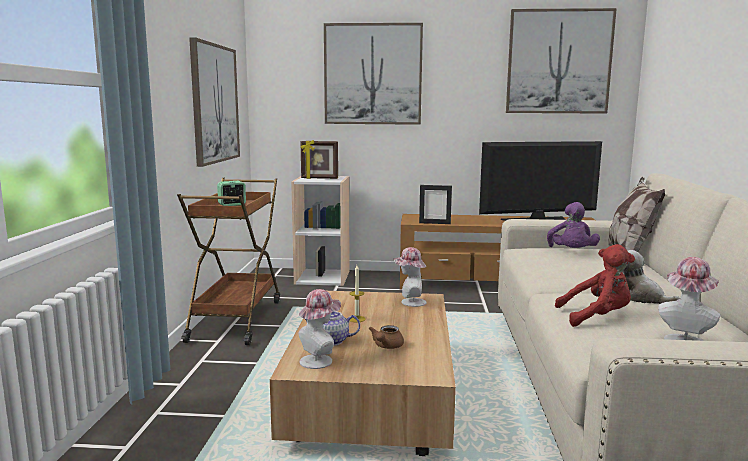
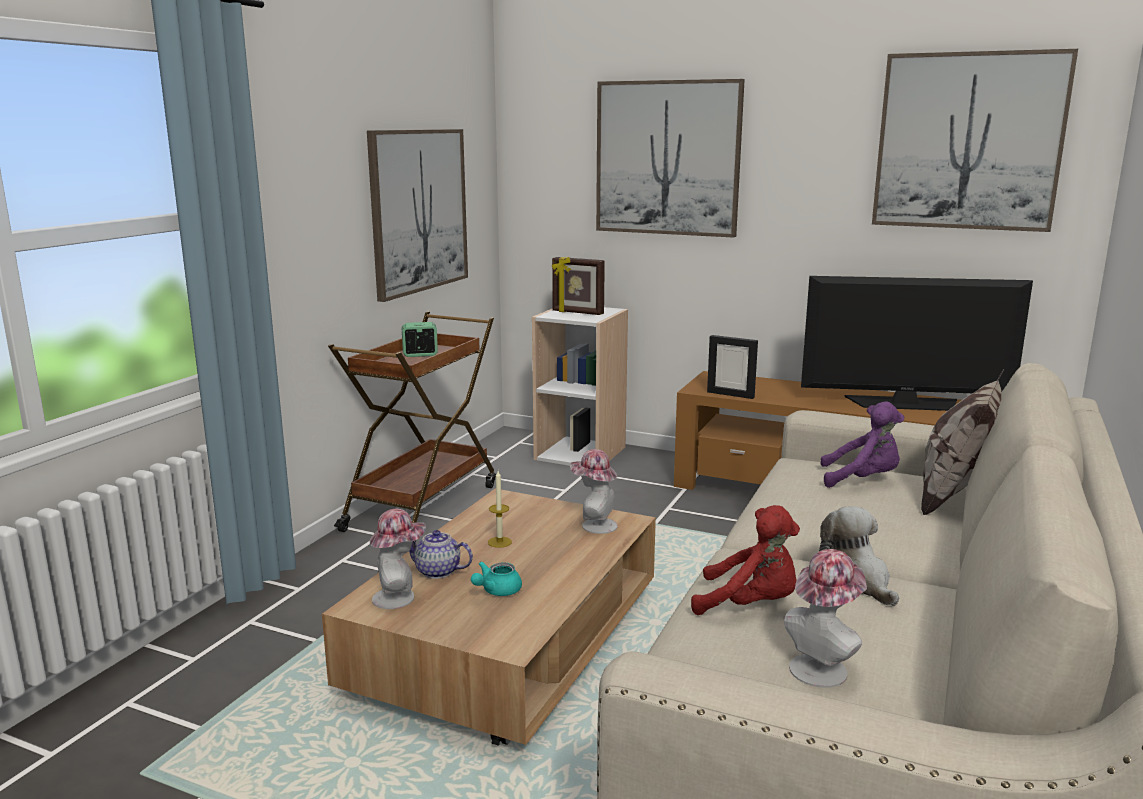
camera: 20 degrees right, 5 degrees up
brown teapot [369,325,404,349] -> turquoise teapot [471,561,522,596]
purple plush toy [547,202,600,248] -> purple plush toy turned 105 degrees counterclockwise [820,402,904,488]

